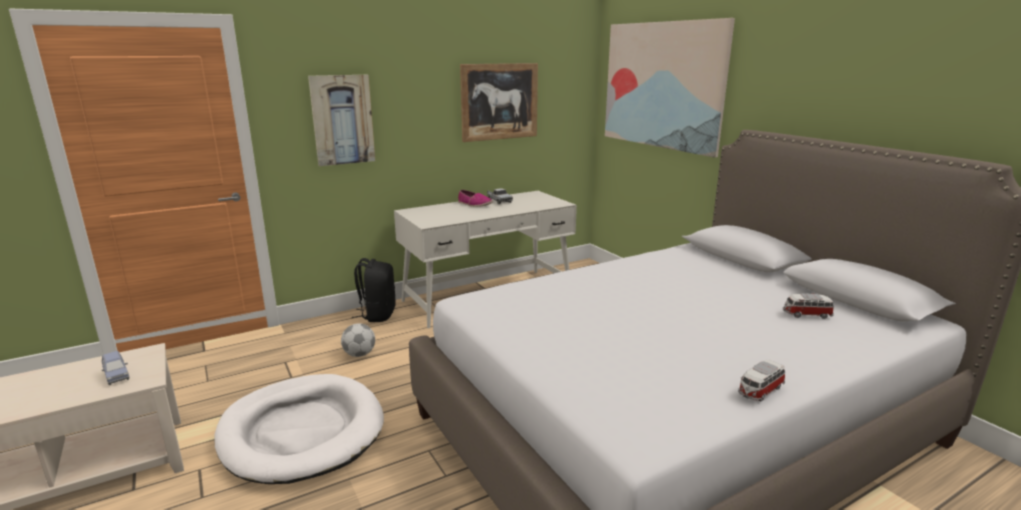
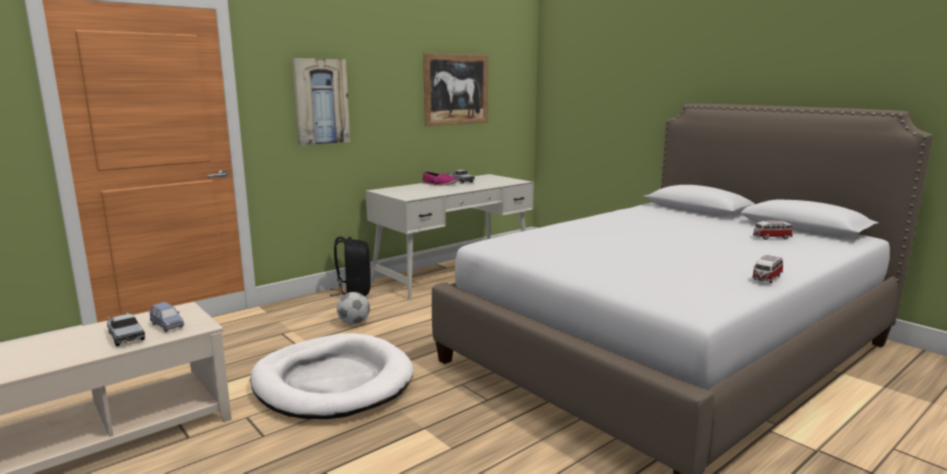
camera: 10 degrees left, 5 degrees down
picture [605,18,735,158] -> none
none -> toy truck [107,312,145,346]

